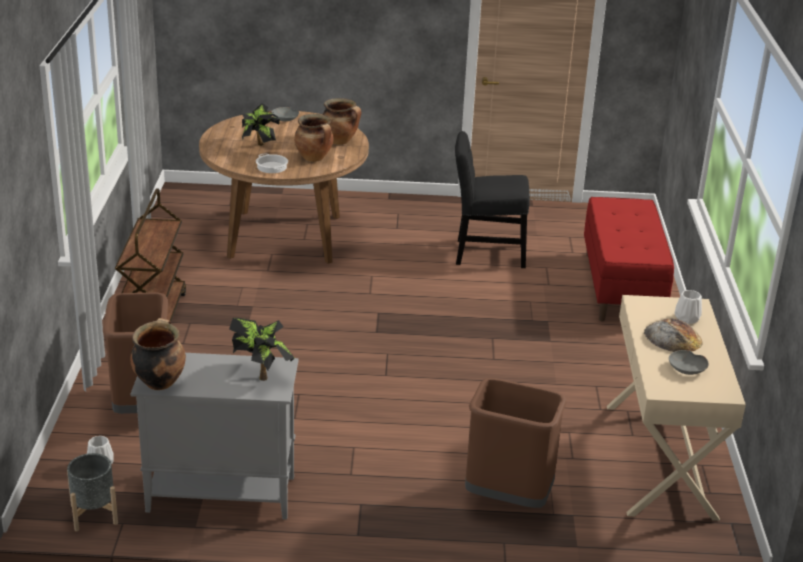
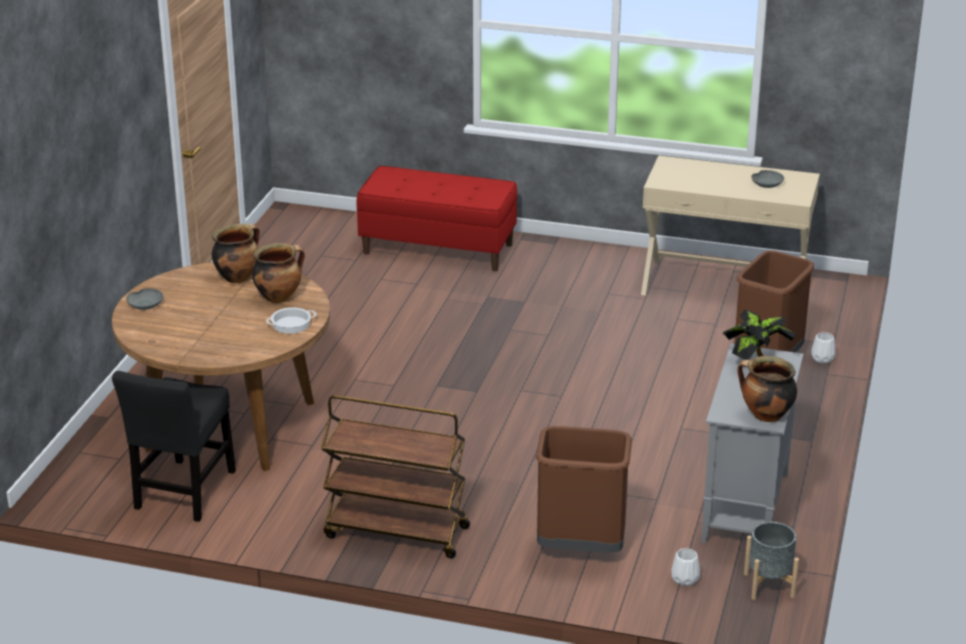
camera: 75 degrees left, 0 degrees up
potted plant [242,103,280,146] -> none
black chair [455,131,530,268] -> black chair moved to [112,371,236,522]
bread [644,318,703,352] -> none
white vase [675,290,702,324] -> white vase moved to [811,332,836,363]

